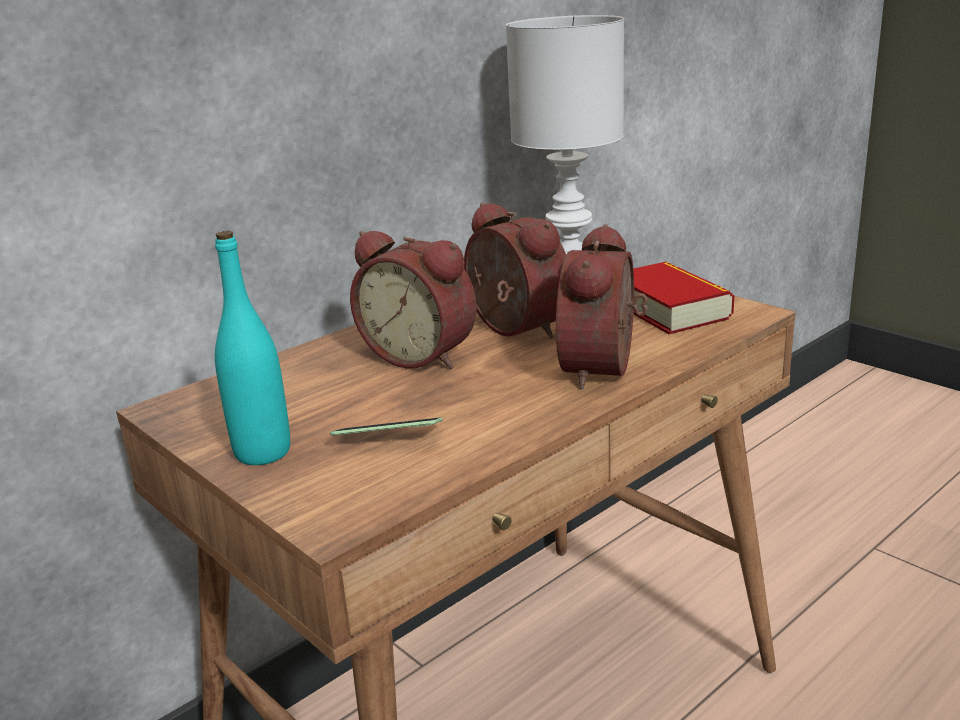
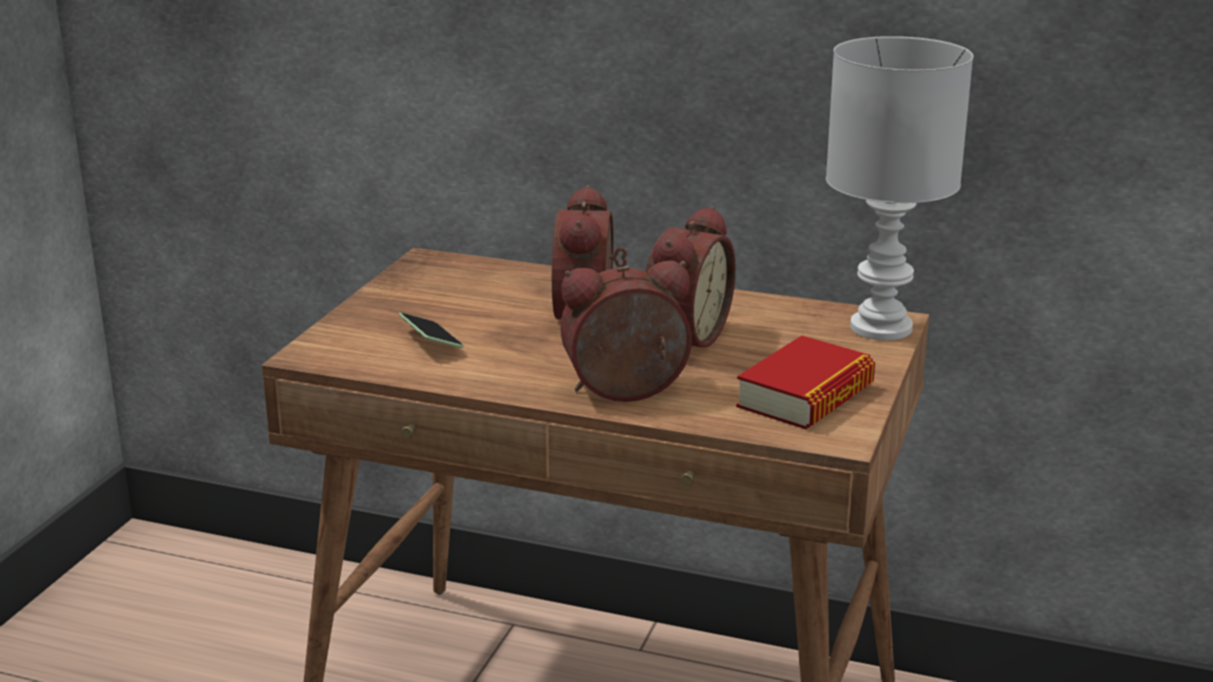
camera: 60 degrees right, 0 degrees up
turquoise bottle [215,231,290,465] -> none

